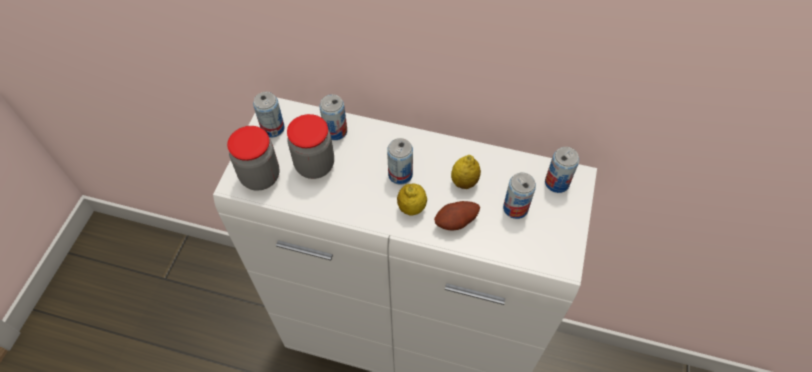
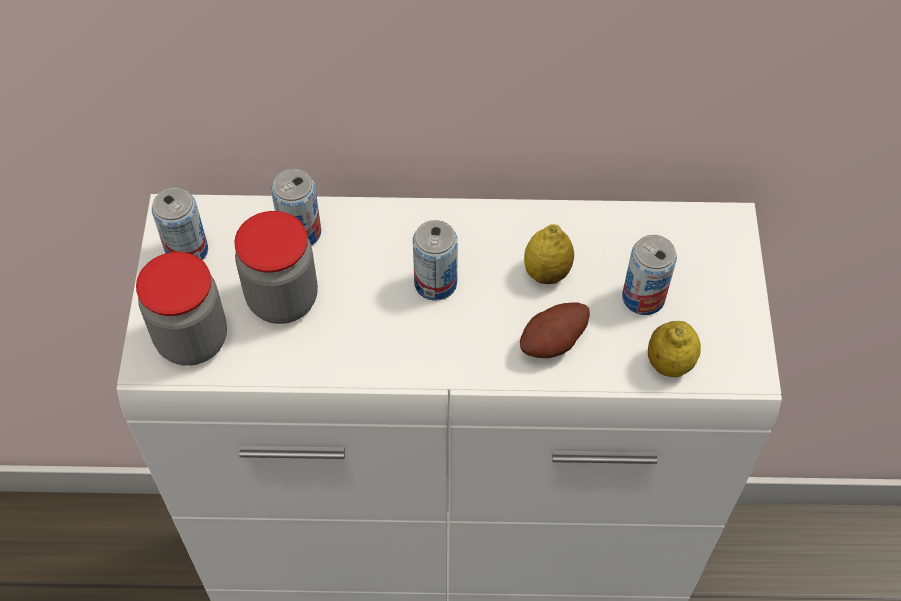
camera: 15 degrees left, 0 degrees up
lemon [397,184,427,216] -> lemon moved to [648,321,701,377]
can [545,147,579,193] -> none

